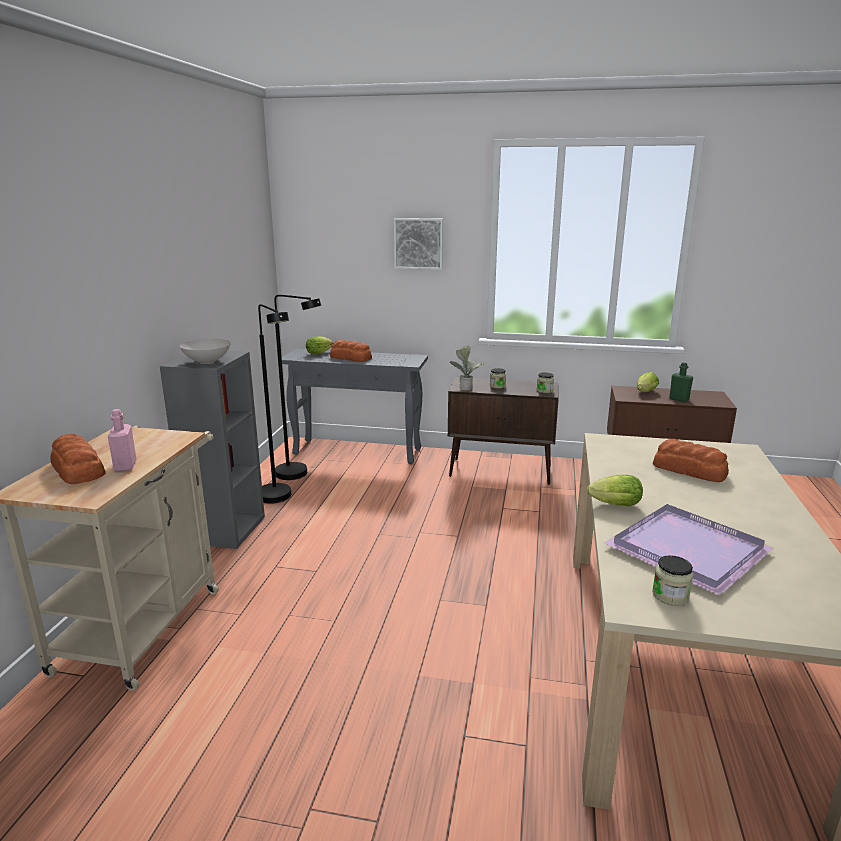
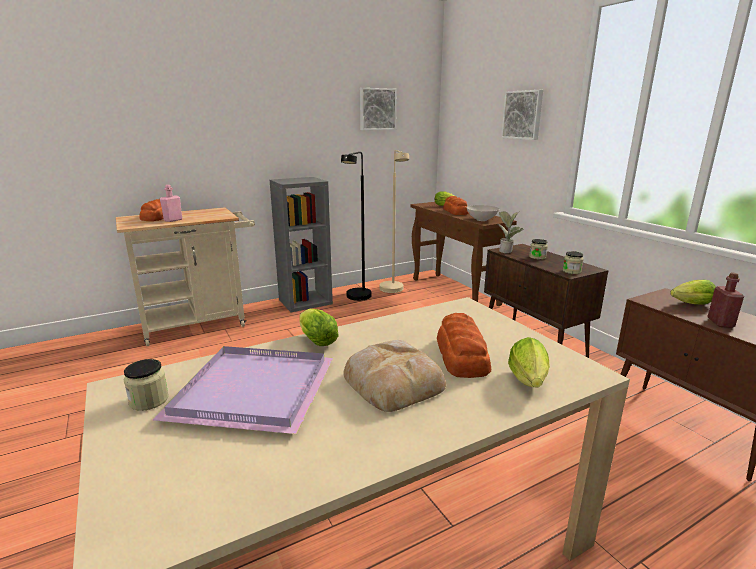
camera: 50 degrees right, 0 degrees up
white bowl [180,338,231,364] -> white bowl moved to [467,205,499,221]
black floor lamp [275,295,321,480] -> beige floor lamp [379,150,409,293]
grey console table [282,349,428,464] -> brown console table [411,202,517,306]
green bottle [669,362,693,402] -> red bottle [707,273,744,328]
none -> bread [343,340,446,412]
none -> picture [360,88,397,130]
none -> lettuce [508,337,550,387]

